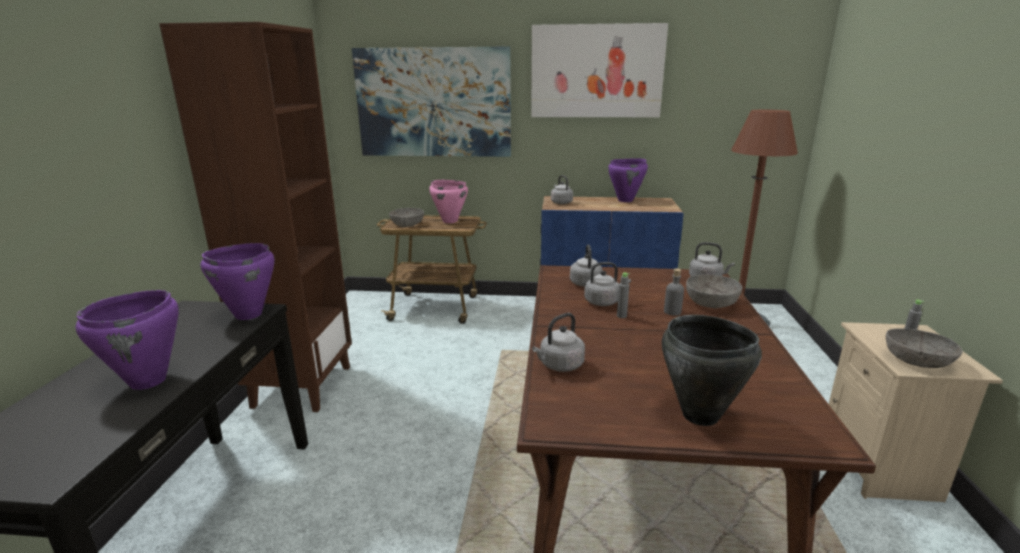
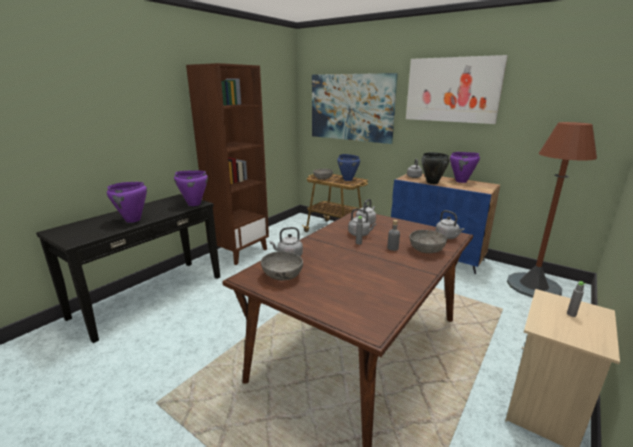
camera: 30 degrees right, 0 degrees up
pink cooking pot [430,180,468,223] -> blue cooking pot [337,154,360,181]
black cooking pot [662,315,762,426] -> black cooking pot moved to [421,152,450,184]
grey bowl [886,328,963,368] -> grey bowl moved to [261,251,303,280]

